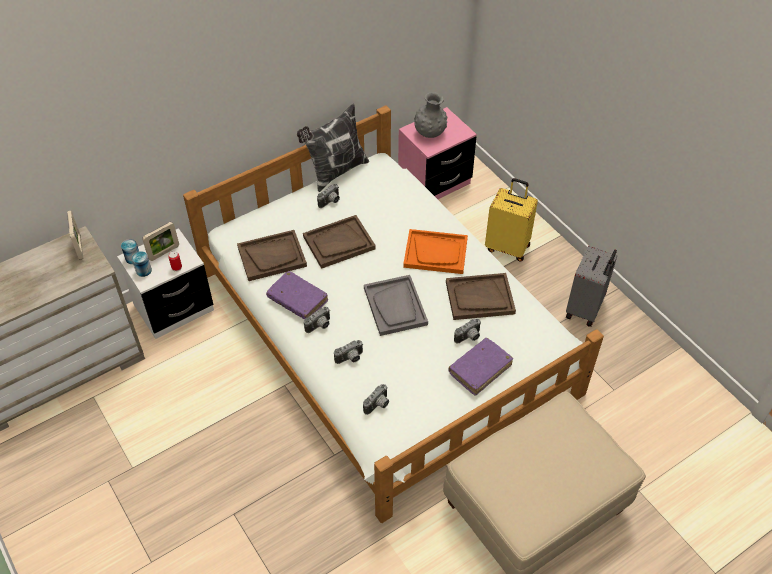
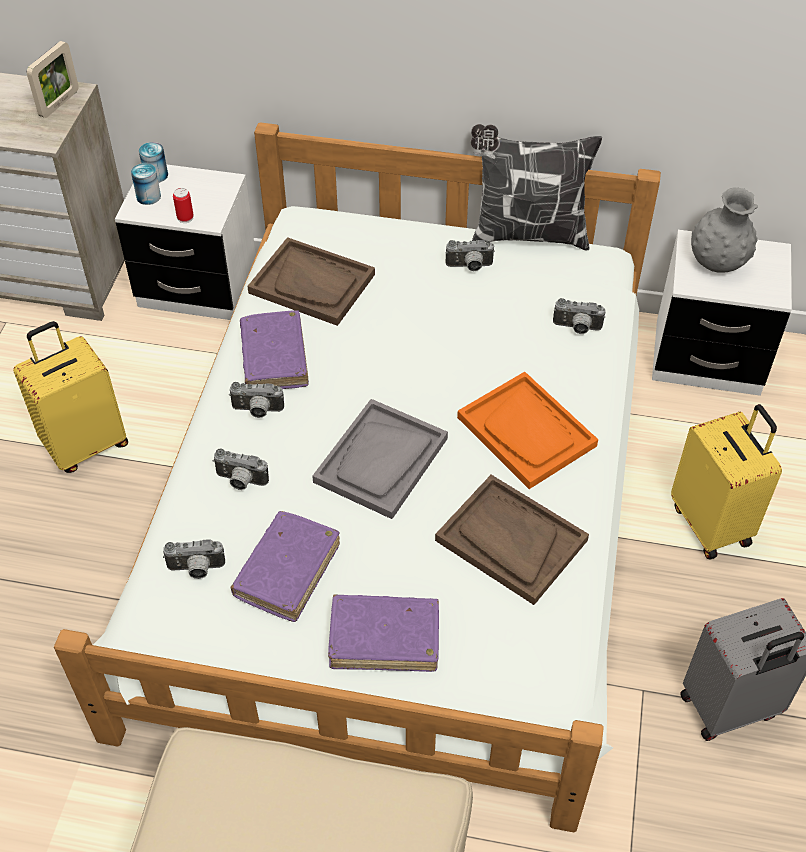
camera: 45 degrees right, 0 degrees up
picture frame [142,222,179,261] -> none
brown tray [303,215,376,269] -> none
pink nightstand [398,107,477,199] -> white nightstand [652,230,792,396]
camera [454,319,481,343] -> camera moved to [553,298,606,334]
none -> yellow suitcase [13,321,128,473]
none -> purple book [230,511,340,622]

